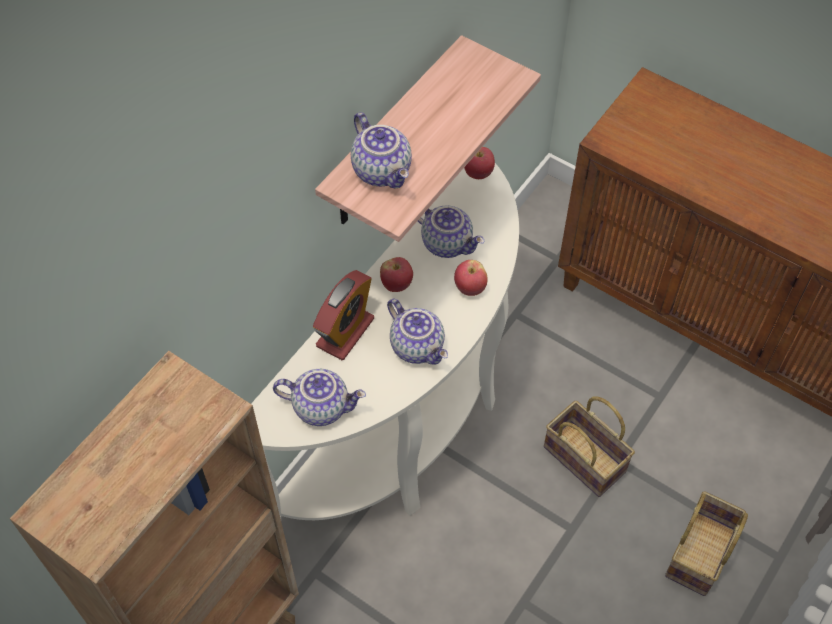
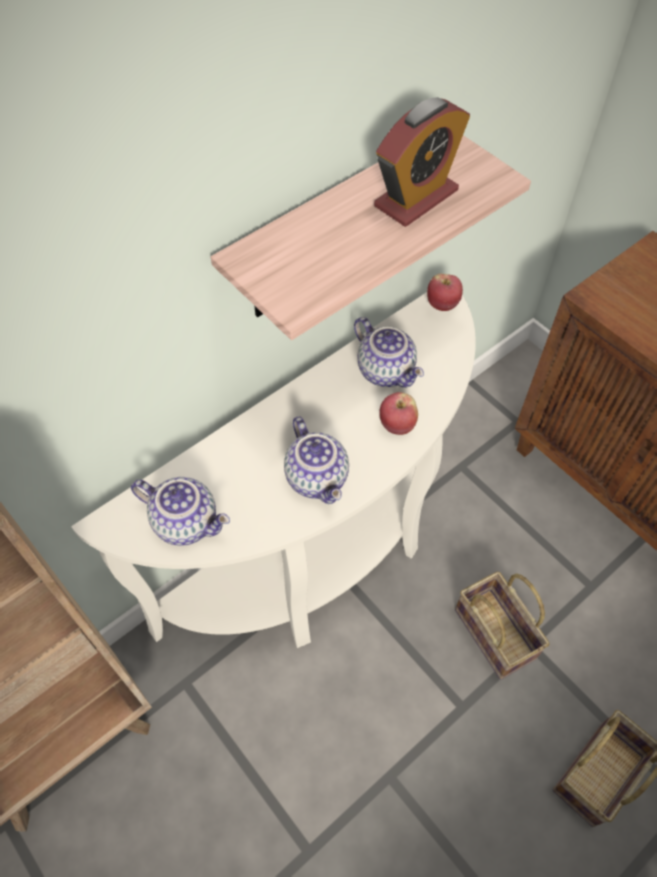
camera: 15 degrees right, 0 degrees up
alarm clock [313,270,374,360] -> alarm clock moved to [374,97,470,227]
teapot [351,112,412,188] -> none
apple [380,257,413,292] -> none

